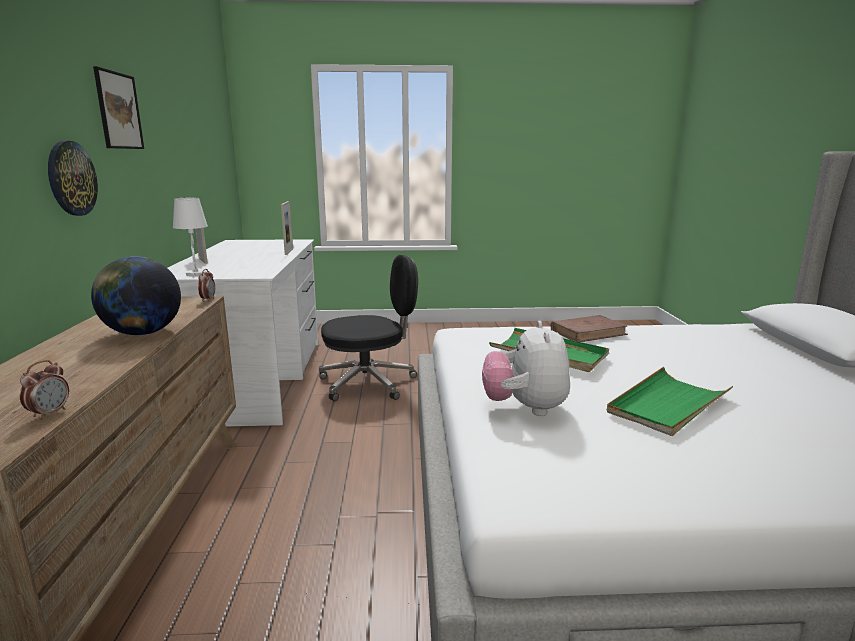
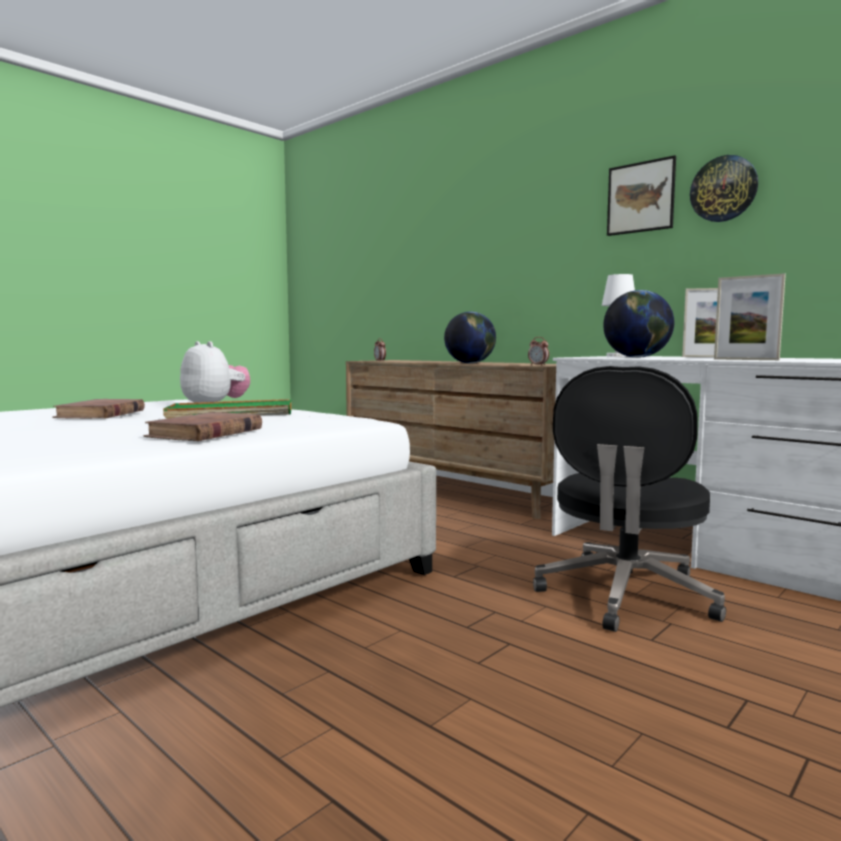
camera: 135 degrees right, 10 degrees down
wall clock [48,141,98,216] -> wall clock moved to [690,155,758,222]
green tray [607,367,733,436] -> brown book [52,399,145,419]
none -> globe [603,290,674,358]

